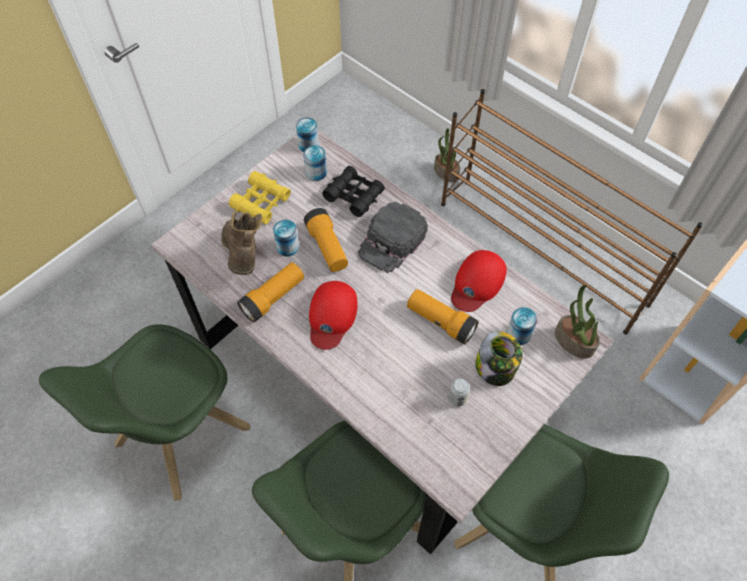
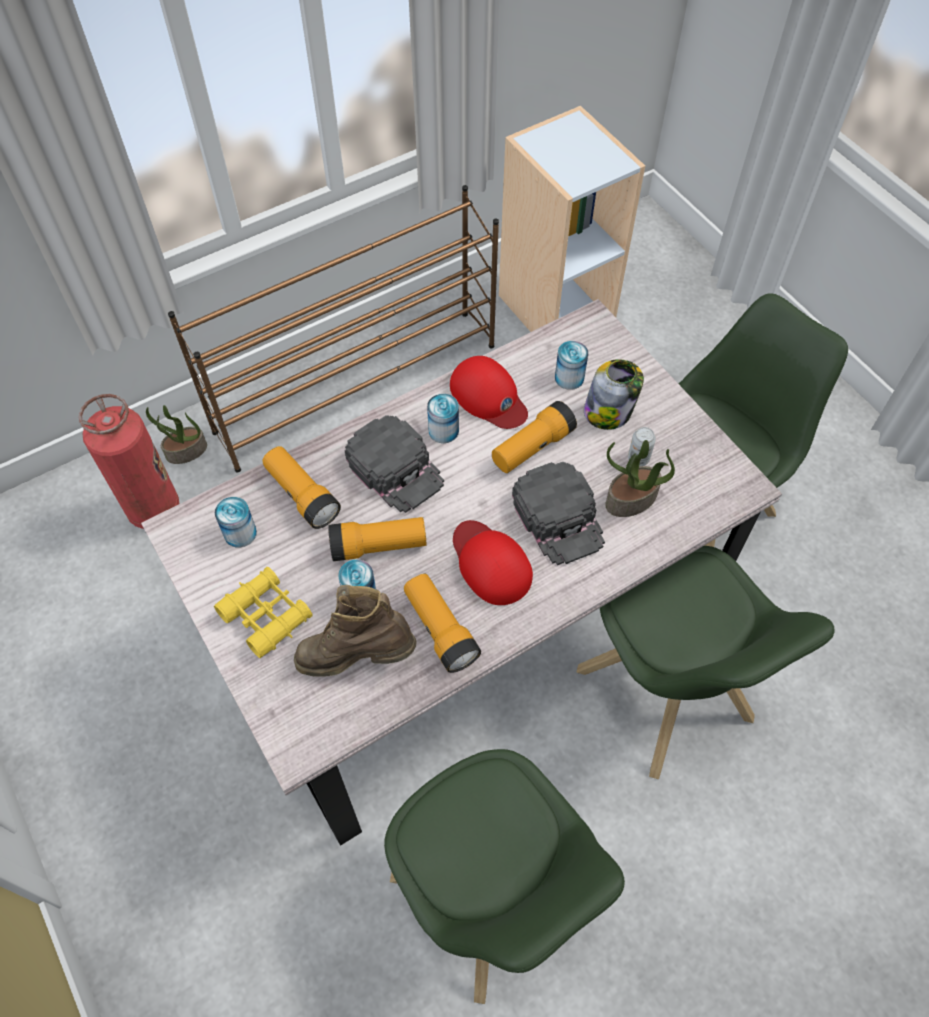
camera: 75 degrees left, 0 degrees up
can [296,117,319,152] -> can moved to [427,394,459,443]
red cap [309,281,358,350] -> red cap turned 150 degrees counterclockwise [453,520,533,605]
black binoculars [323,166,385,217] -> flashlight [262,446,341,529]
potted plant [555,285,600,358] -> potted plant moved to [605,440,675,517]
none -> fire extinguisher [79,394,180,529]
none -> black cap [512,462,605,565]

